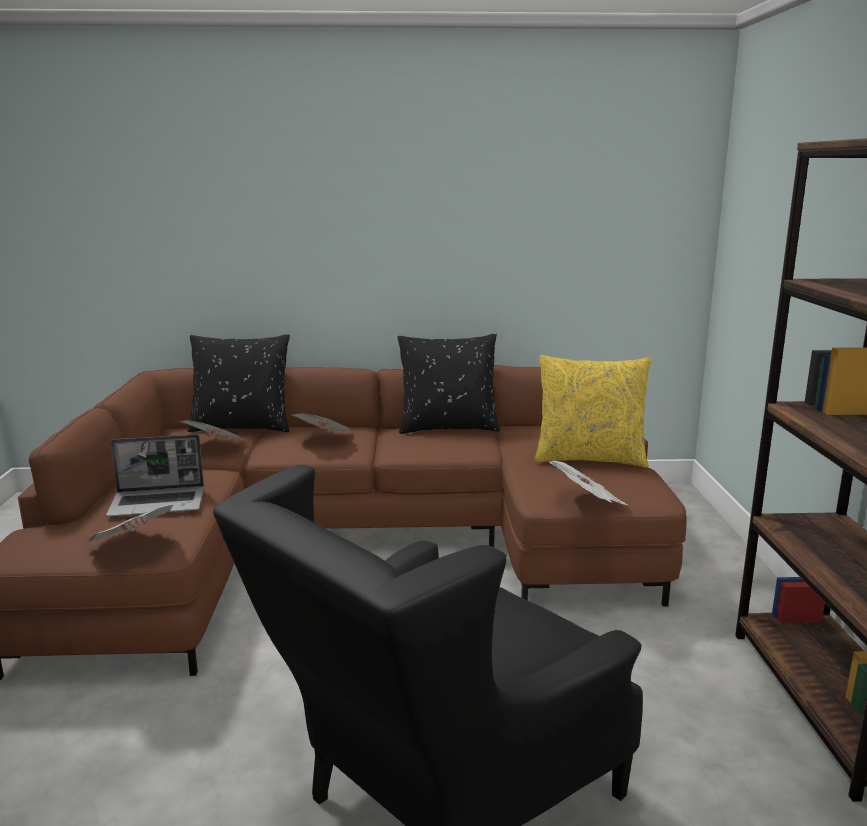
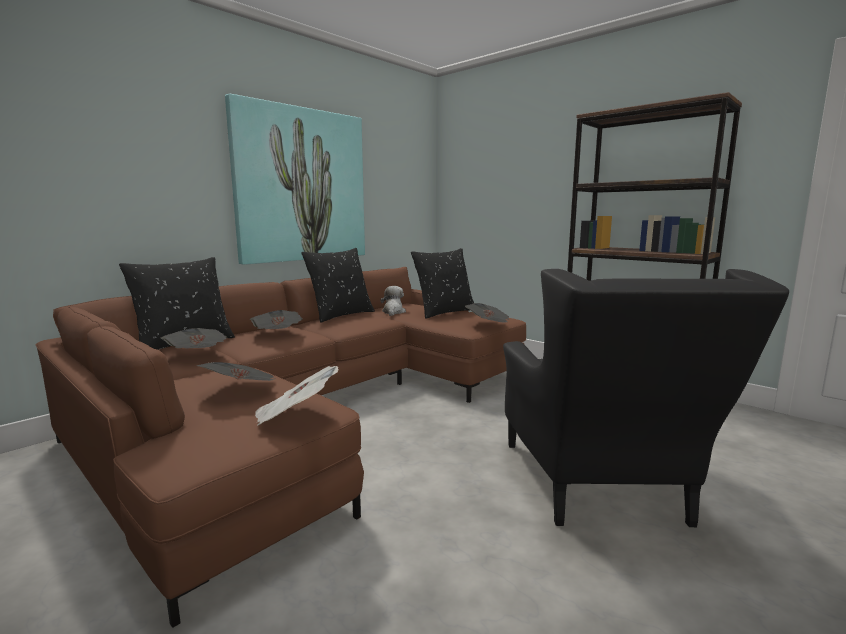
camera: 45 degrees left, 5 degrees down
laptop [106,434,204,517] -> newspaper [197,362,274,381]
yellow pillow [534,355,651,468] -> black pillow [411,248,474,319]
none -> picture [225,93,365,265]
none -> plush toy [381,286,406,316]

